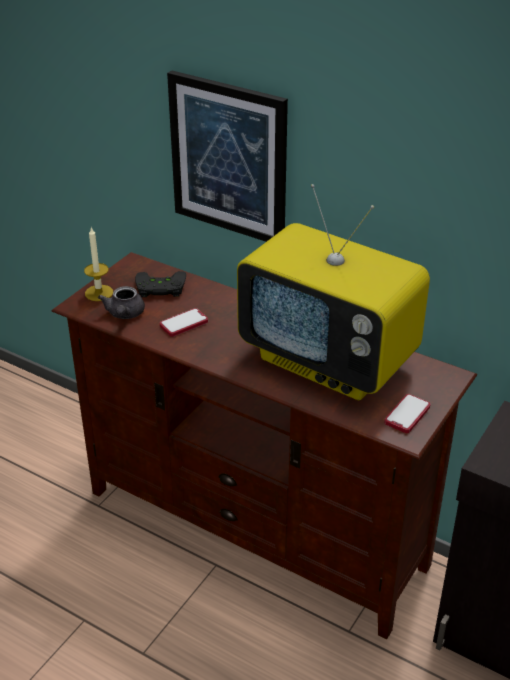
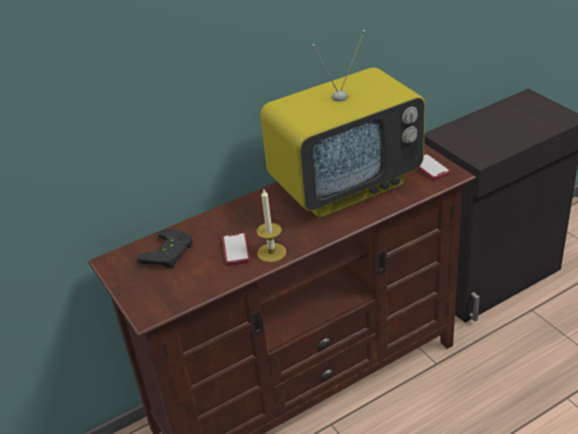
camera: 60 degrees left, 0 degrees up
candle [84,227,113,301] -> candle moved to [256,189,286,262]
grey teapot [98,286,145,319] -> none
picture [167,70,288,242] -> none

